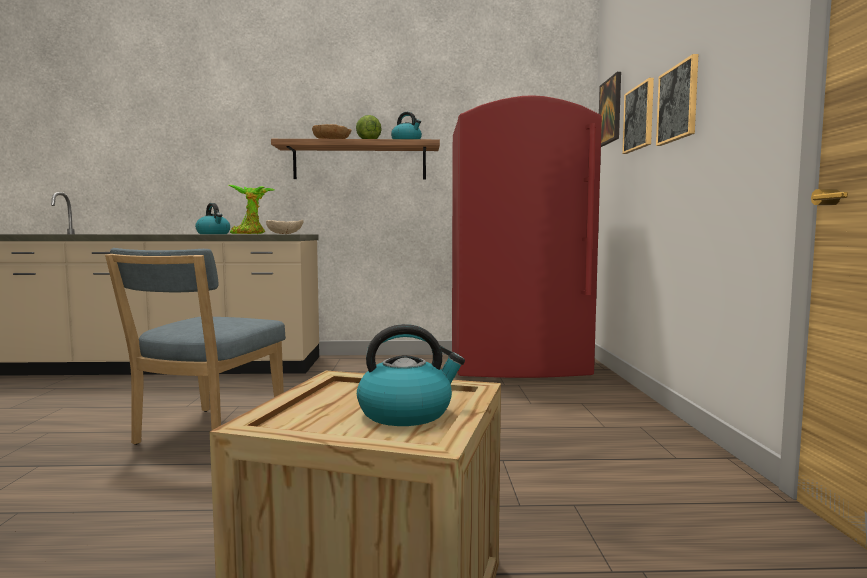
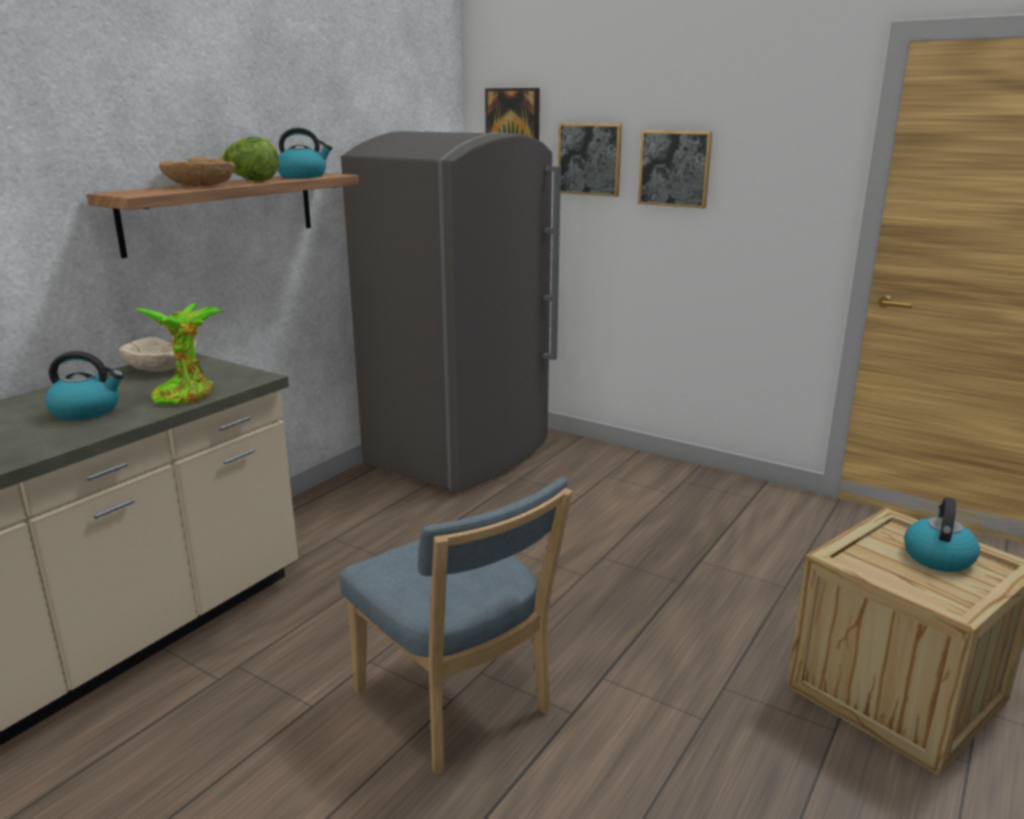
camera: 55 degrees left, 15 degrees up
red fridge [452,95,602,378] -> grey fridge [341,131,561,493]

